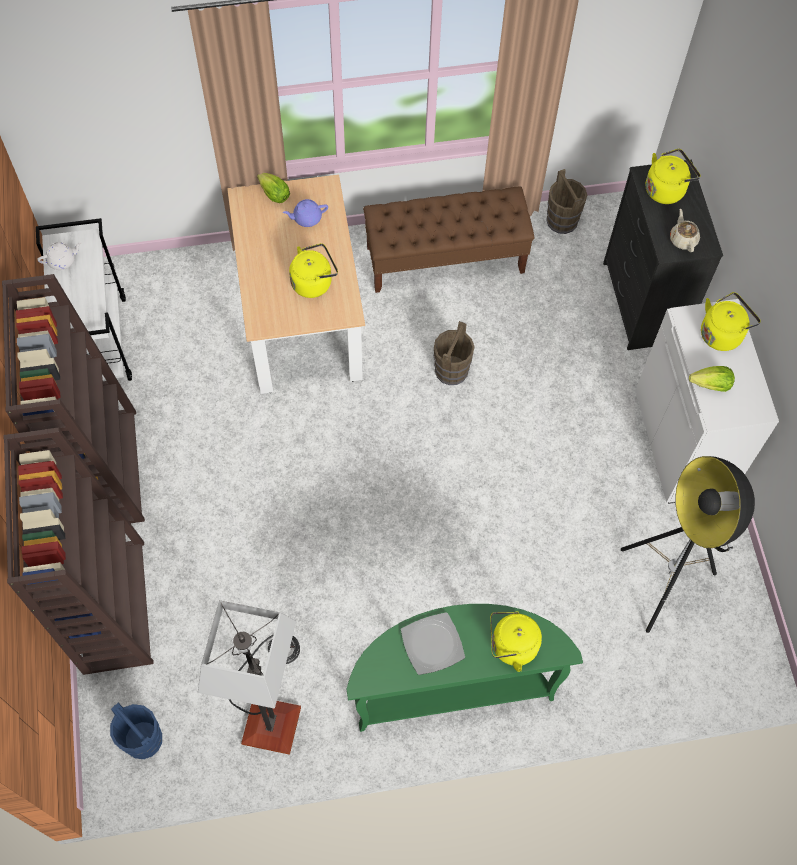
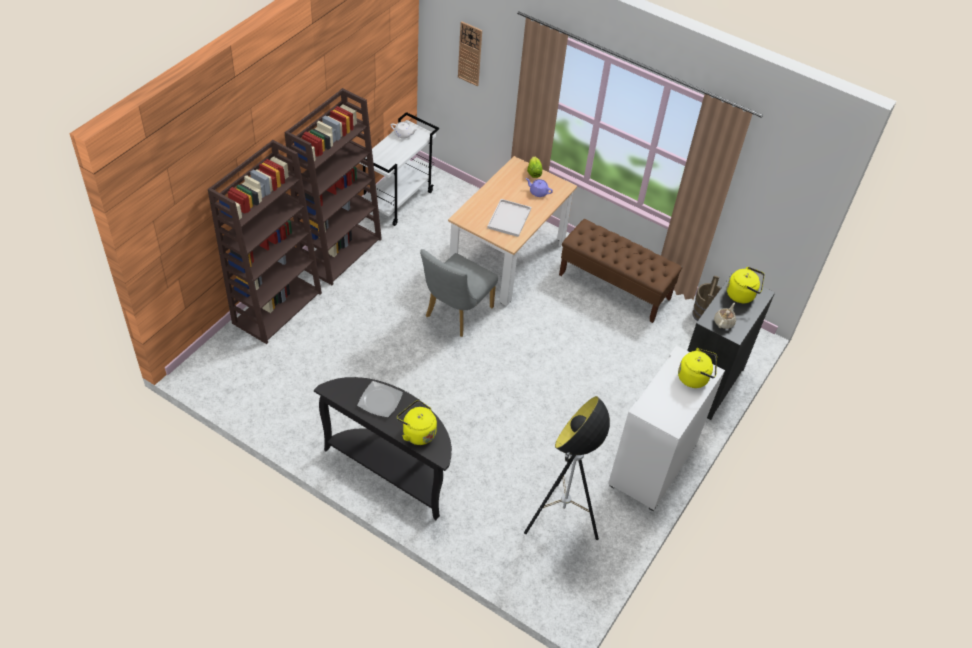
camera: 40 degrees right, 15 degrees down
blue bucket [110,703,162,759] -> none
floor lamp [198,600,301,755] -> none
yellow kettle [289,243,338,298] -> white tray [487,199,531,237]
green console table [347,604,583,732] -> black console table [314,377,452,520]
brown bucket [434,321,475,385] -> none
lettuce [689,366,735,392] -> none
none -> grey chair [420,249,498,337]
none -> wall clock [458,21,482,86]

